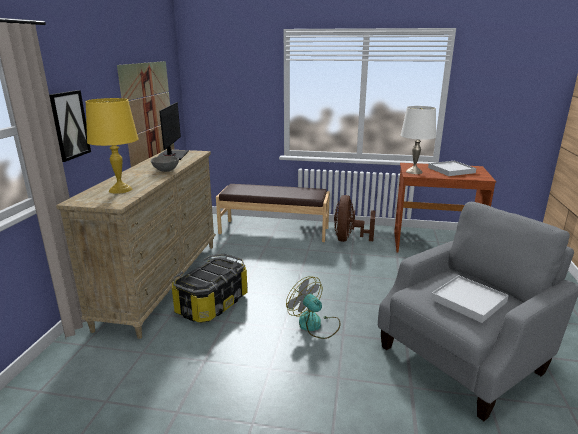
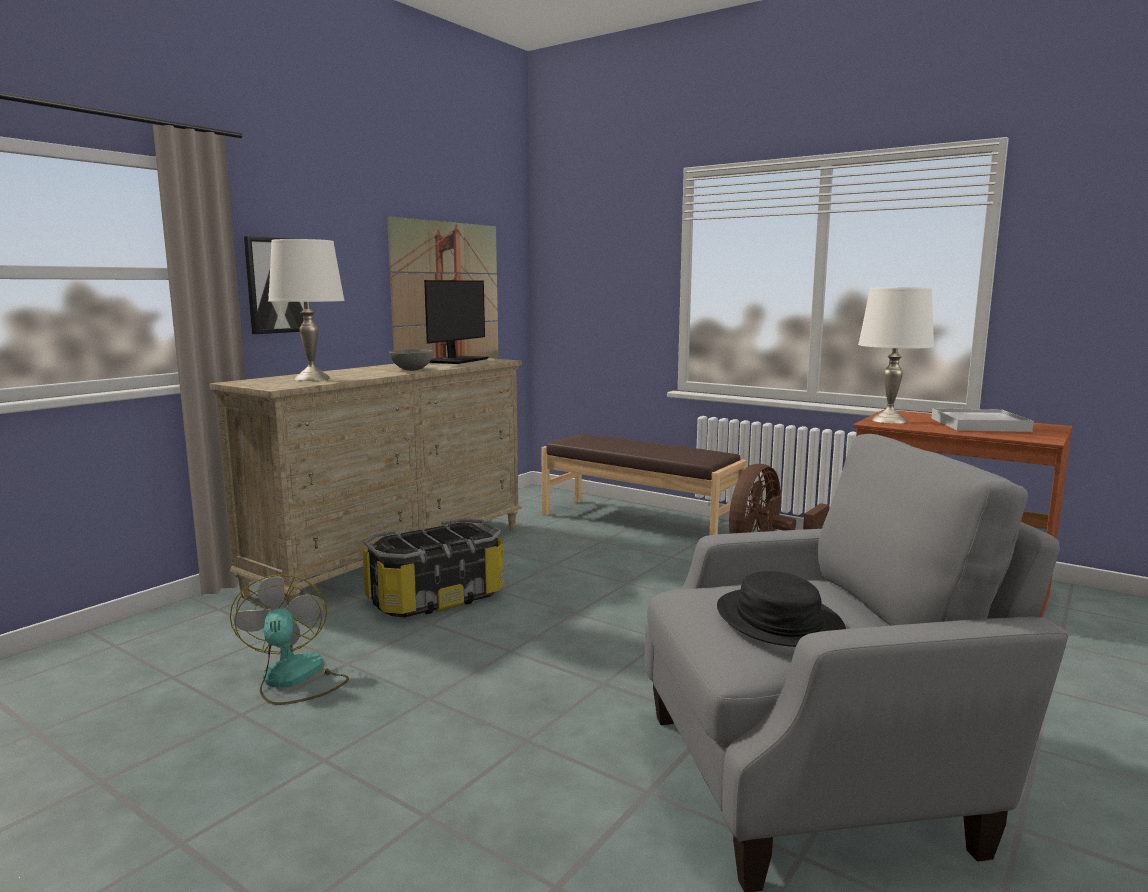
camera: 25 degrees right, 10 degrees down
yellow table lamp [85,98,139,194] -> white table lamp [268,239,345,381]
fan [286,276,340,339] -> fan moved to [230,574,349,705]
white tray [431,275,509,323] -> black hat [717,571,846,647]

